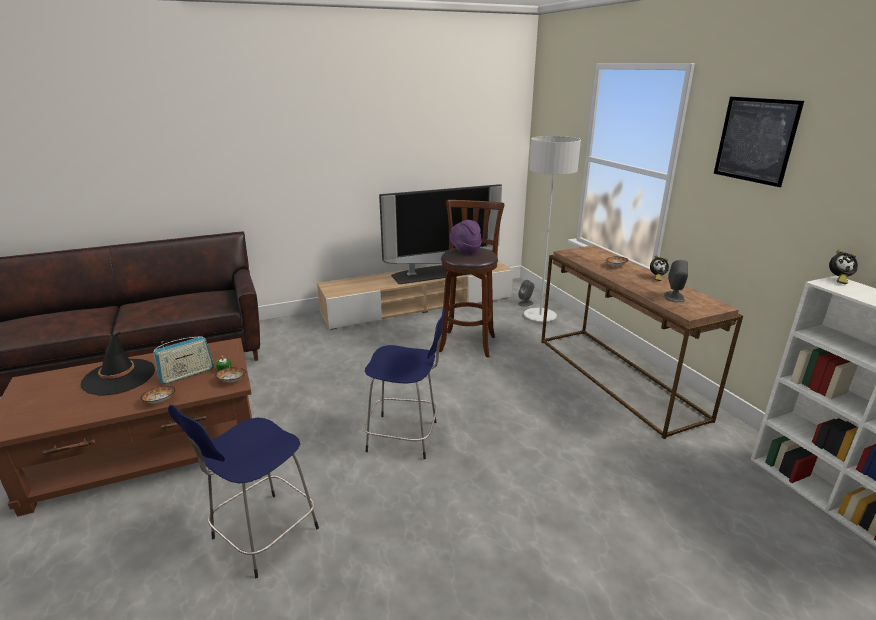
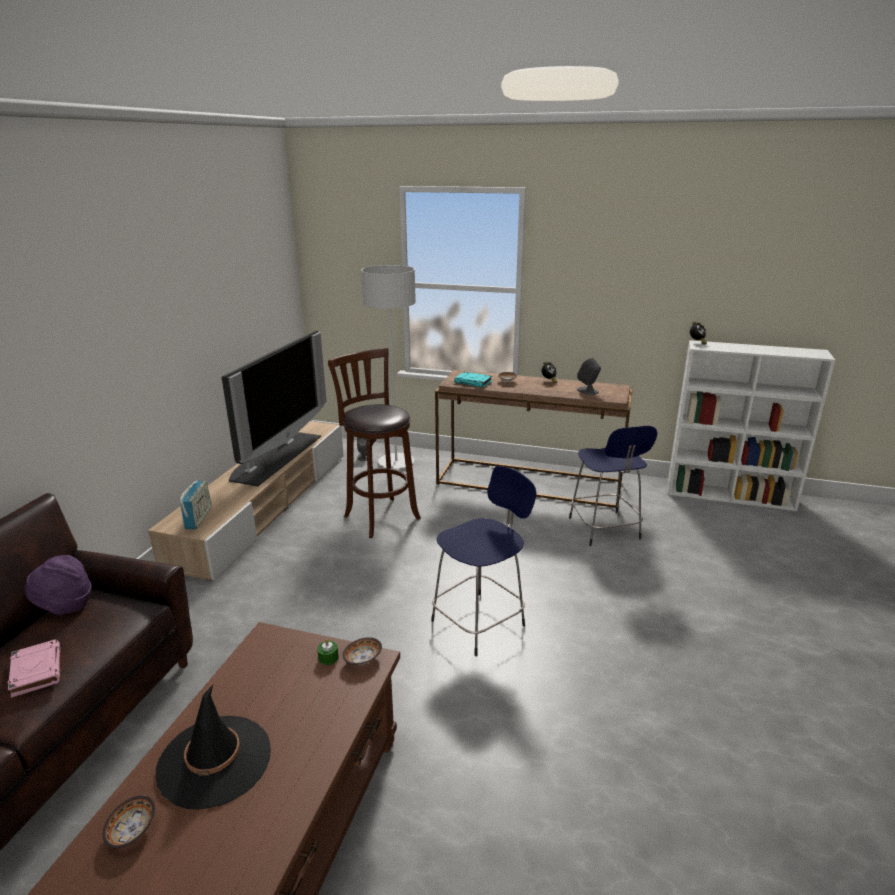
camera: 50 degrees left, 0 degrees up
bowl [140,386,176,403] -> bowl moved to [103,795,155,848]
radio [153,336,214,384] -> radio moved to [180,480,212,529]
blue stool [168,405,319,578] -> blue stool moved to [569,426,657,546]
purple hat [449,220,481,254] -> purple hat moved to [25,555,91,615]
picture [714,97,804,187] -> none
none -> pink book [8,639,60,698]
none -> turquoise book [454,371,492,387]

